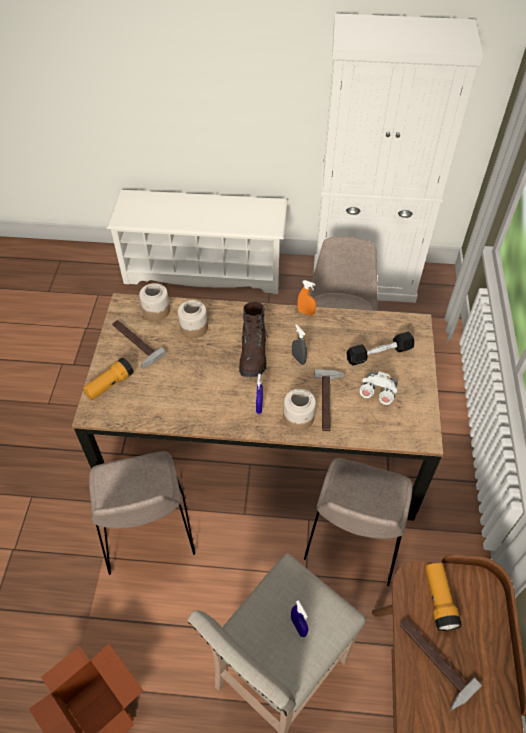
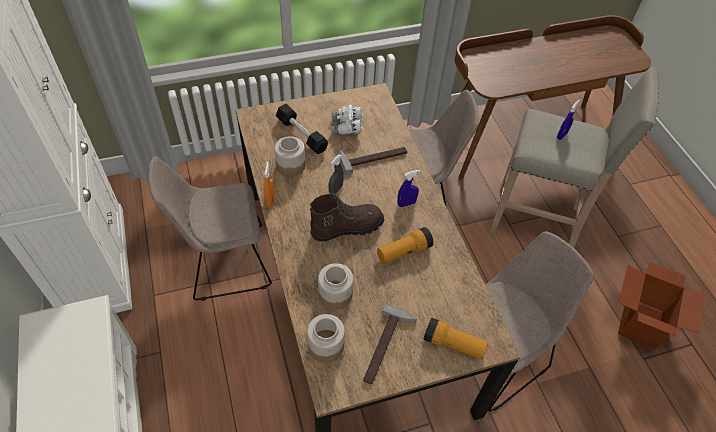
camera: 115 degrees left, 0 degrees up
jar [283,389,316,431] -> jar moved to [274,136,305,177]
hammer [400,618,482,711] -> none
flashlight [425,563,462,632] -> flashlight moved to [377,227,434,264]

